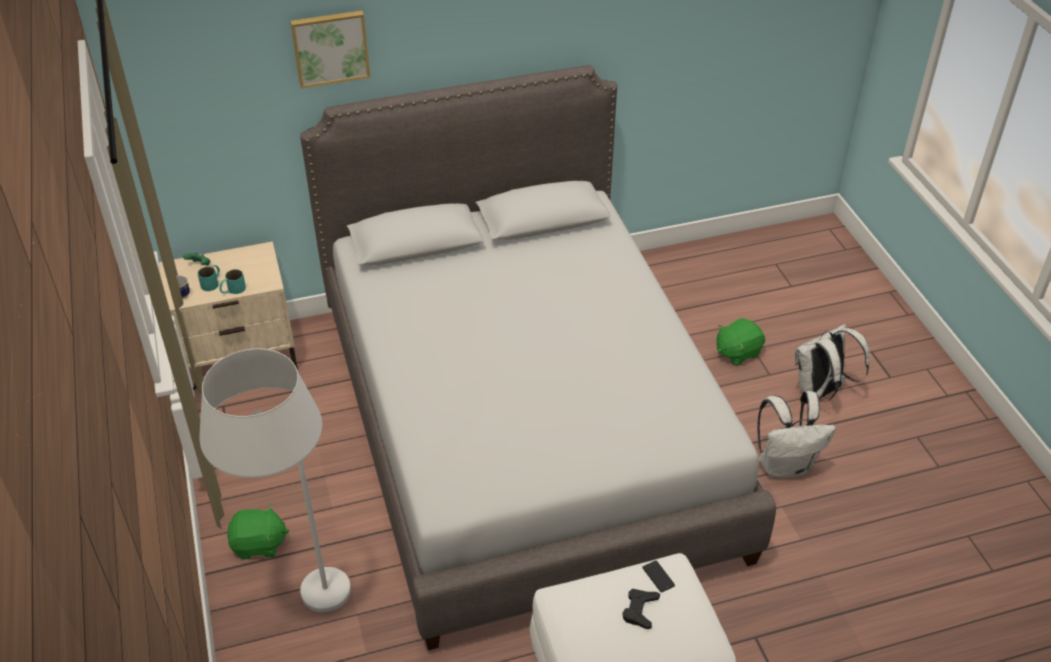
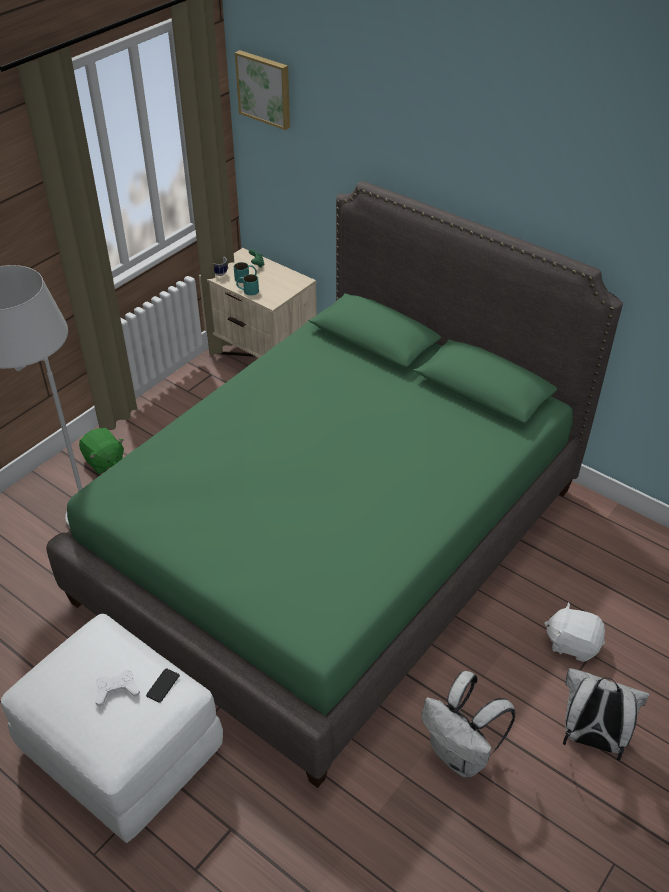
camera: 55 degrees right, 0 degrees up
picture [290,10,370,88] -> picture moved to [235,50,290,130]
grey bed [300,65,776,650] -> green bed [46,181,623,788]
black game controller [623,589,660,629] -> white game controller [95,670,140,707]
green plush toy [717,318,765,366] -> white plush toy [544,602,605,662]

